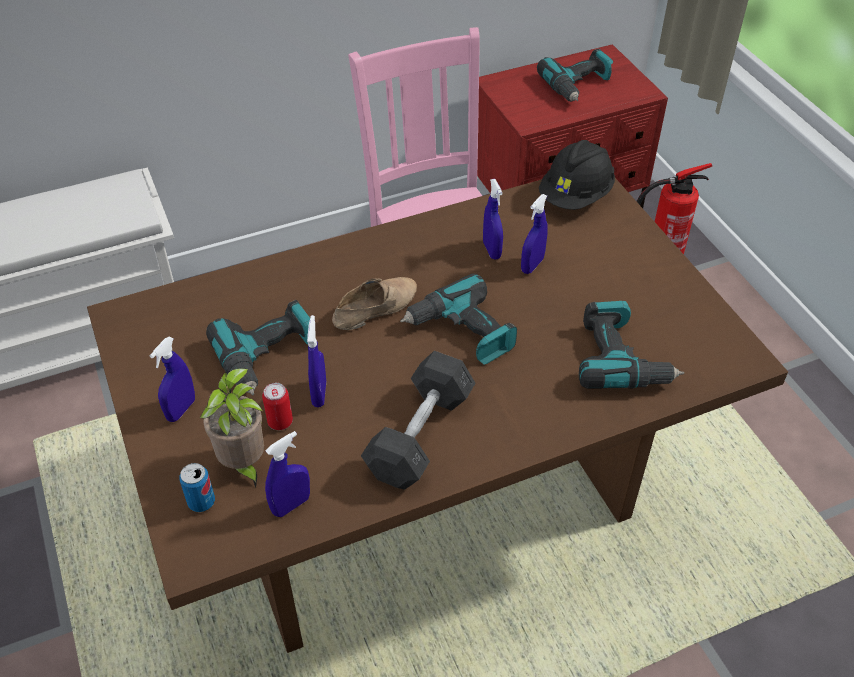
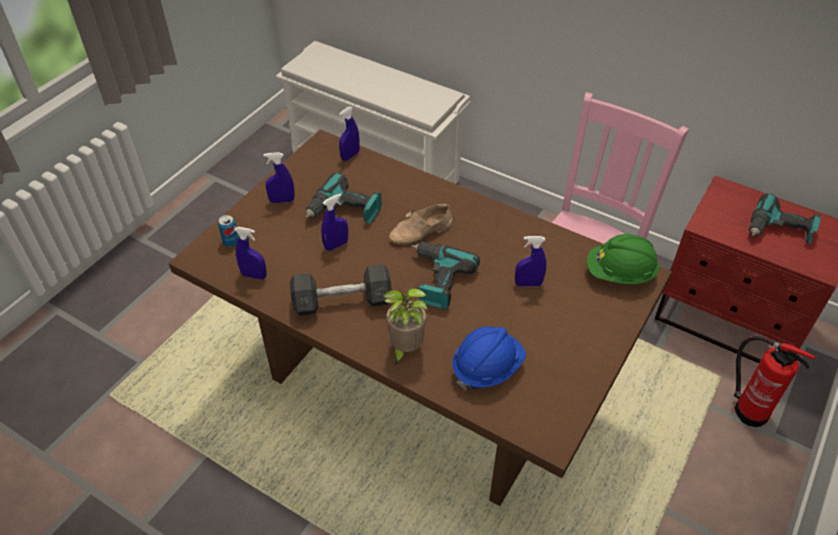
camera: 55 degrees right, 0 degrees up
potted plant [200,368,264,488] -> potted plant moved to [382,288,427,365]
can [262,383,293,430] -> none
beige shoe [332,277,417,330] -> beige shoe turned 135 degrees clockwise [389,204,452,245]
blue spray bottle [483,179,503,259] -> blue spray bottle moved to [339,107,360,161]
black hard hat [539,140,615,210] -> green hard hat [587,234,659,284]
power drill [579,301,684,389] -> blue hard hat [452,326,526,391]

